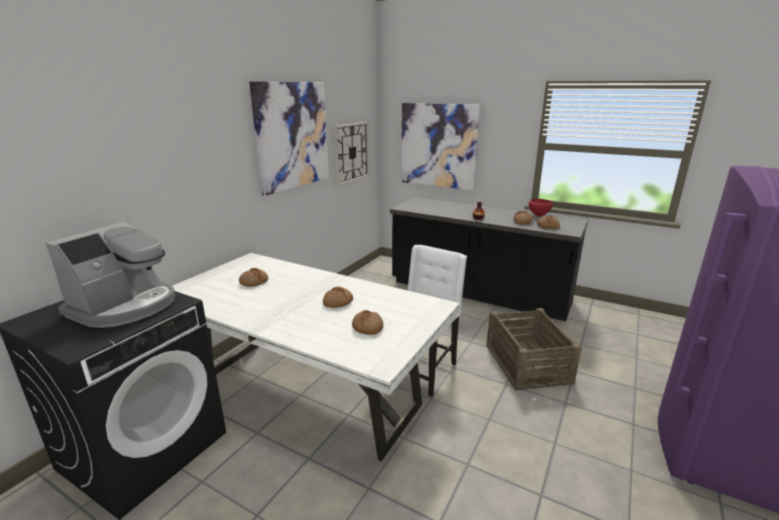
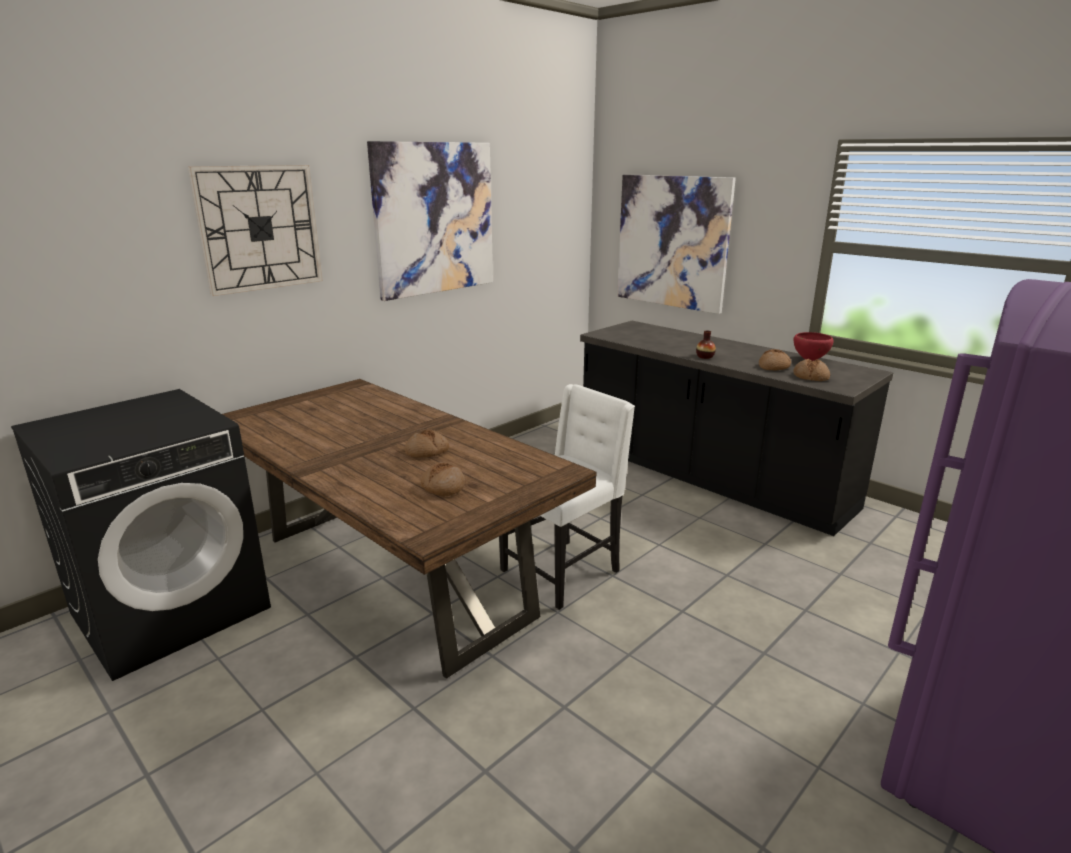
camera: 15 degrees right, 0 degrees up
coffee machine [46,222,176,328] -> none
white dining table [172,253,460,461] -> brown dining table [223,379,597,679]
bread [239,268,268,287] -> none
wall clock [334,122,369,186] -> wall clock moved to [188,165,323,296]
crate [486,308,582,390] -> none

